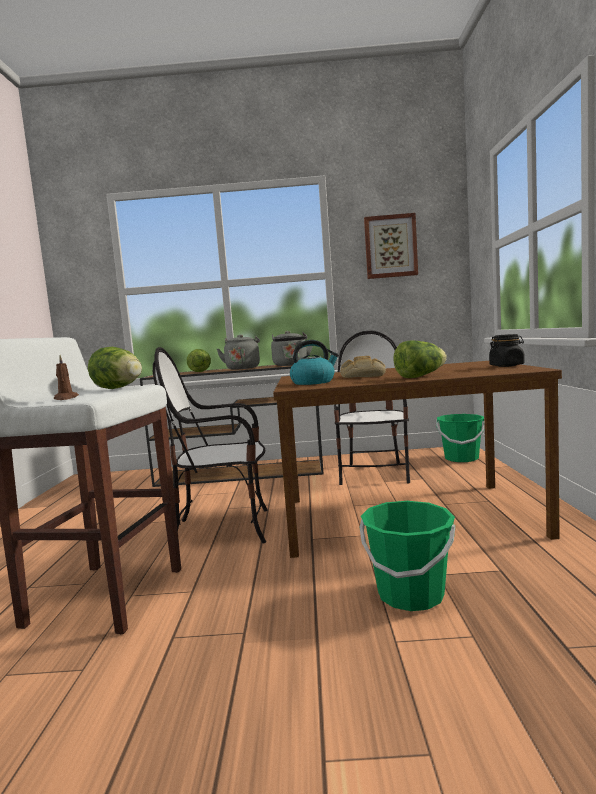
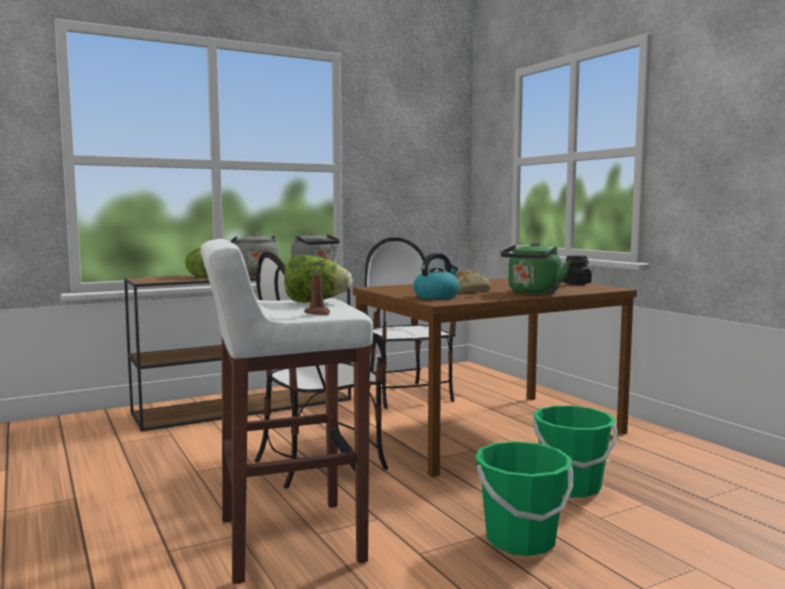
camera: 30 degrees left, 0 degrees up
picture [364,213,418,279] -> none
lettuce [393,340,447,378] -> green kettle [500,242,570,294]
green bucket [436,414,485,462] -> green bucket moved to [475,441,573,556]

